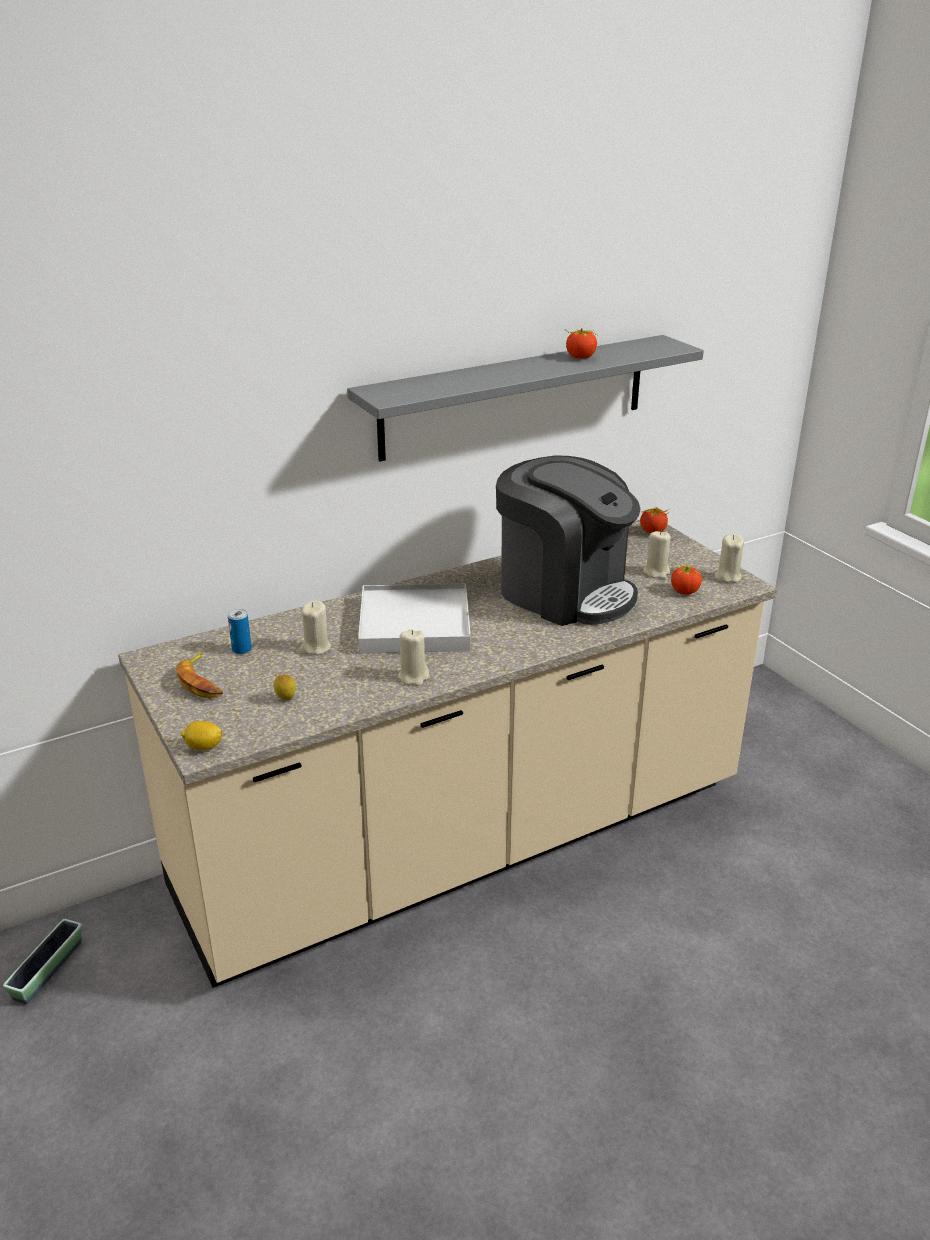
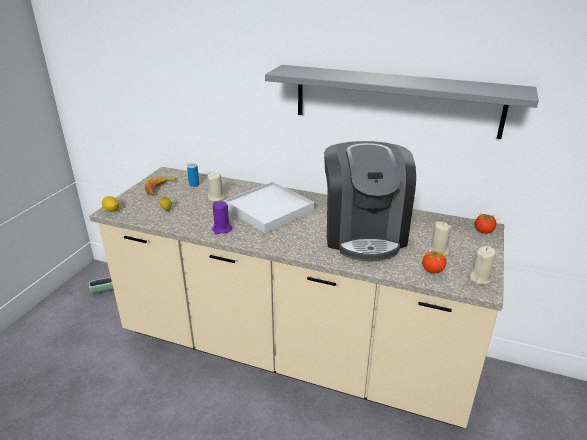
camera: 50 degrees right, 0 degrees up
beige candle [398,630,429,686] -> purple candle [212,201,232,234]
tomato [565,328,597,359] -> none

